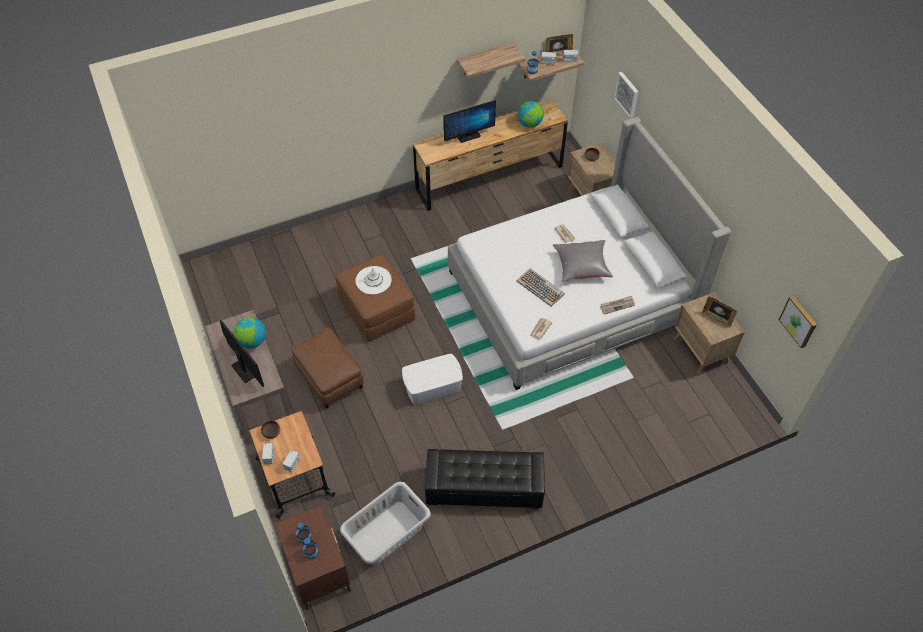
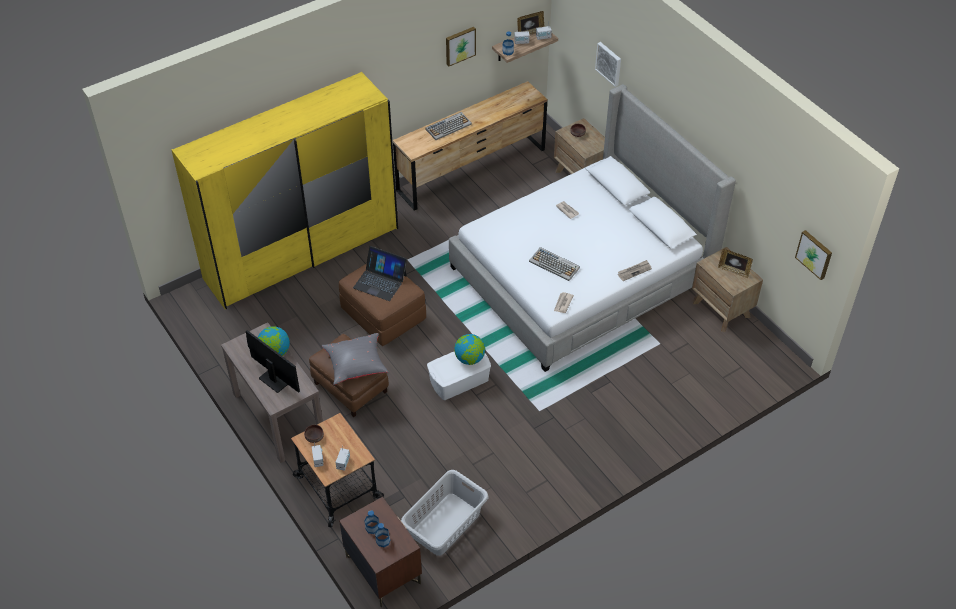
camera: 10 degrees left, 5 degrees down
white hat [356,266,392,294] -> laptop [353,246,407,301]
black ottoman [425,449,545,509] -> none
monitor [443,100,496,143] -> keyboard [425,112,472,140]
shelf [457,43,525,78] -> picture [446,27,476,66]
globe [518,101,544,128] -> globe moved to [454,334,485,365]
grey pillow [553,240,613,282] -> grey pillow moved to [322,333,389,385]
none -> yellow wardrobe [171,72,398,309]

